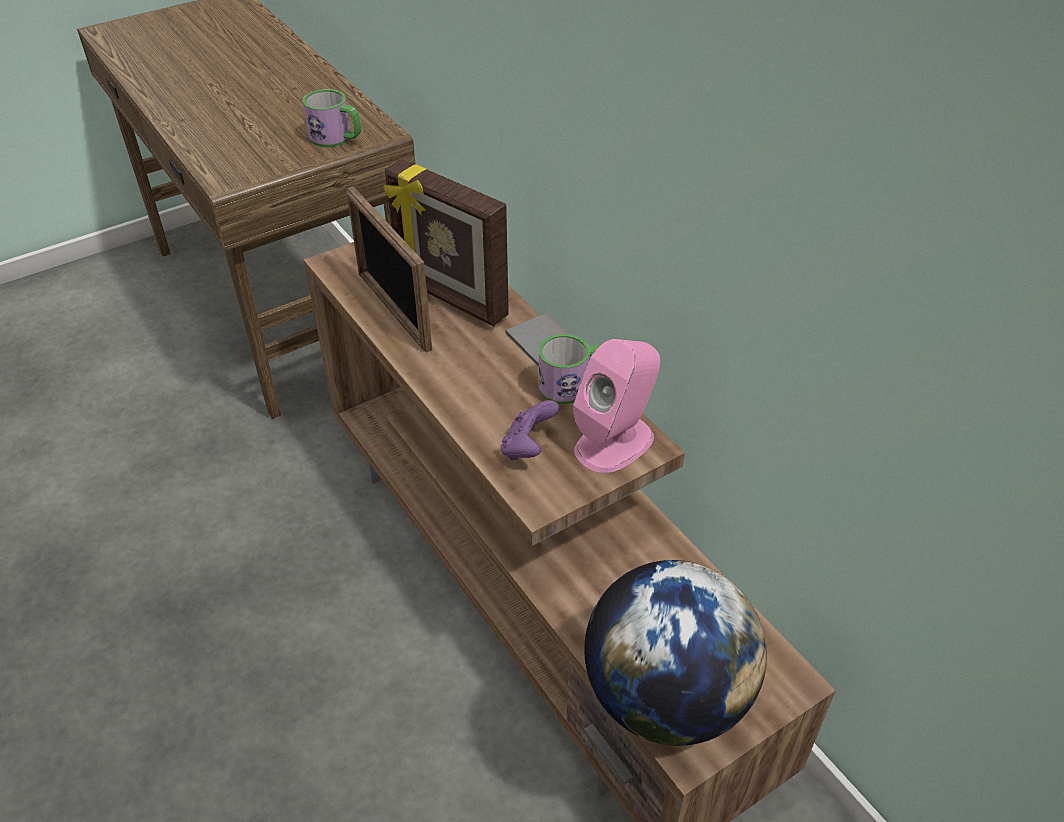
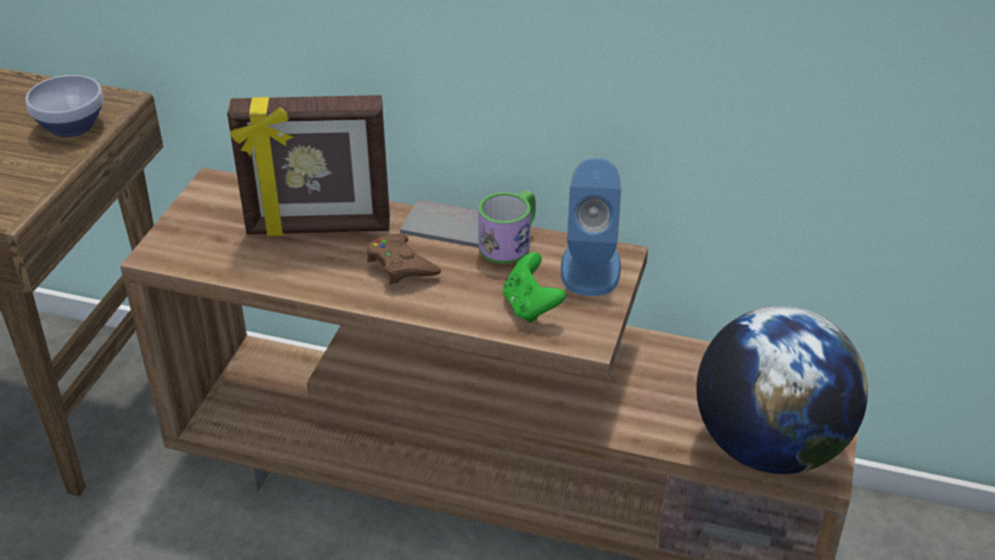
camera: 40 degrees left, 5 degrees down
mug [303,89,361,147] -> bowl [25,75,103,137]
picture frame [347,186,432,353] -> none
purple game controller [501,400,560,460] -> green game controller [503,252,566,323]
pink speaker [573,339,660,473] -> blue speaker [561,158,621,296]
none -> brown game controller [367,234,441,285]

